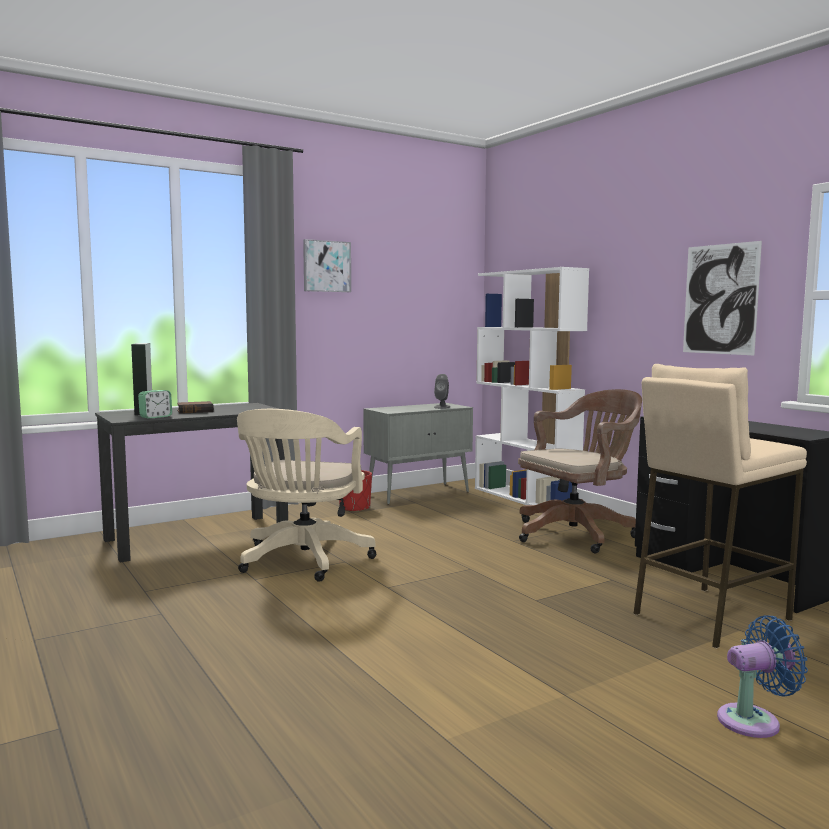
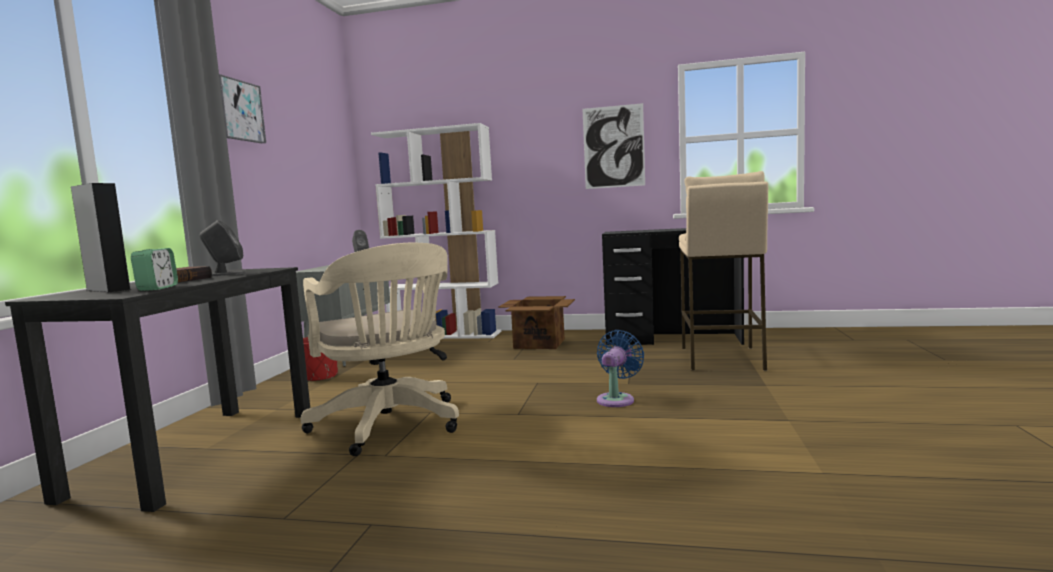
camera: 45 degrees left, 0 degrees up
brown office chair [518,389,642,554] -> cardboard box [498,296,575,349]
blue fan [717,615,808,738] -> blue fan moved to [597,330,644,407]
none -> grey speaker [200,220,246,276]

